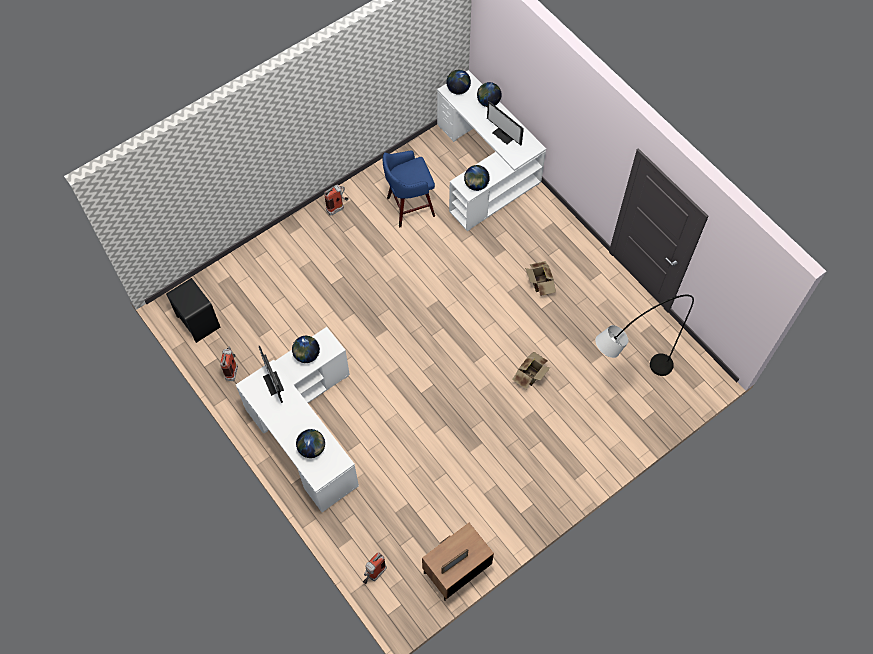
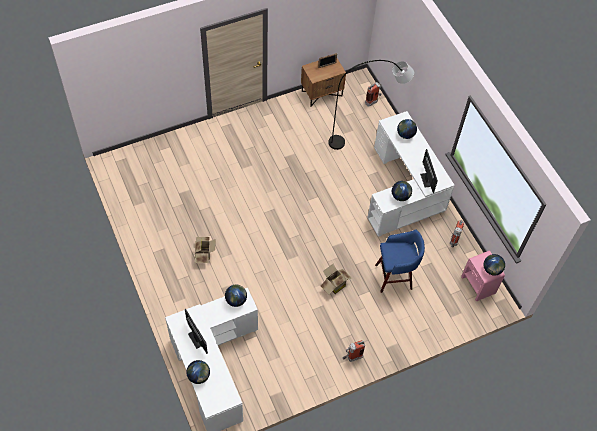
camera: 170 degrees left, 5 degrees down
black nightstand [166,278,220,343] -> pink nightstand [461,251,505,302]
blue stool [383,151,435,228] -> blue stool moved to [375,229,425,293]
globe [446,70,471,95] -> globe moved to [484,254,505,276]
cardboard box [512,352,550,389] -> cardboard box moved to [320,264,351,295]
grey floor lamp [595,295,694,376] -> grey floor lamp moved to [328,60,414,150]

